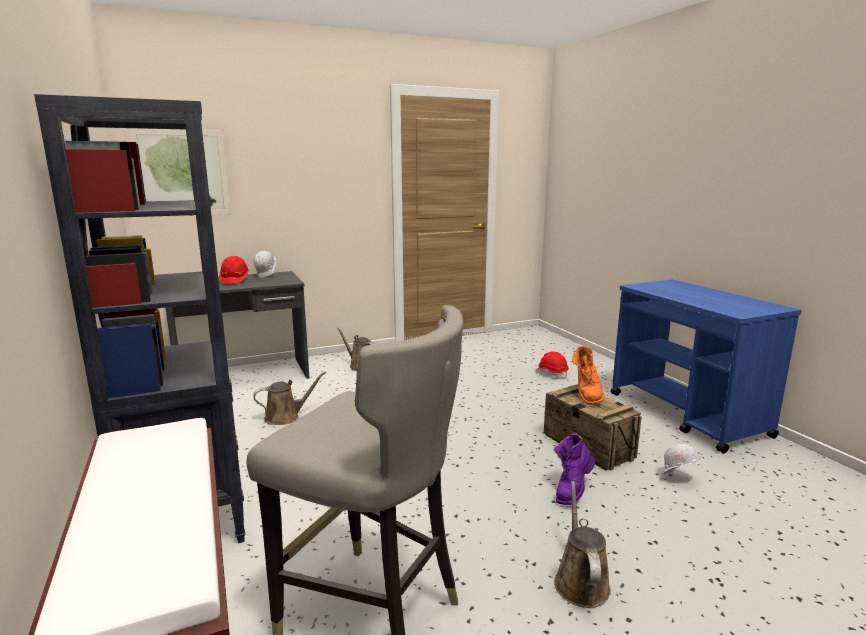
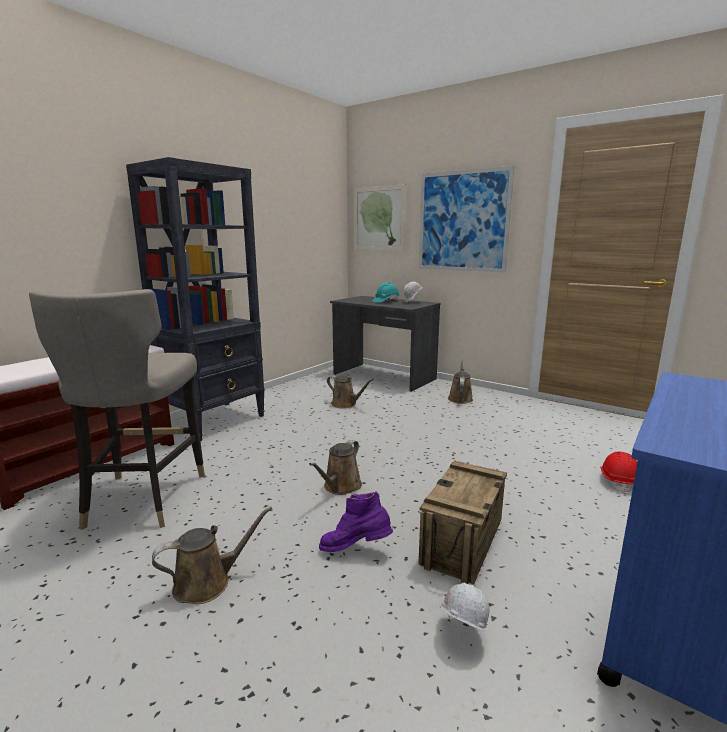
camera: 60 degrees right, 0 degrees up
red hard hat [219,256,249,284] -> turquoise hard hat [373,282,400,303]
orange boot [572,345,604,405] -> none
none -> brown watering can [309,440,362,495]
none -> picture [419,166,515,273]

